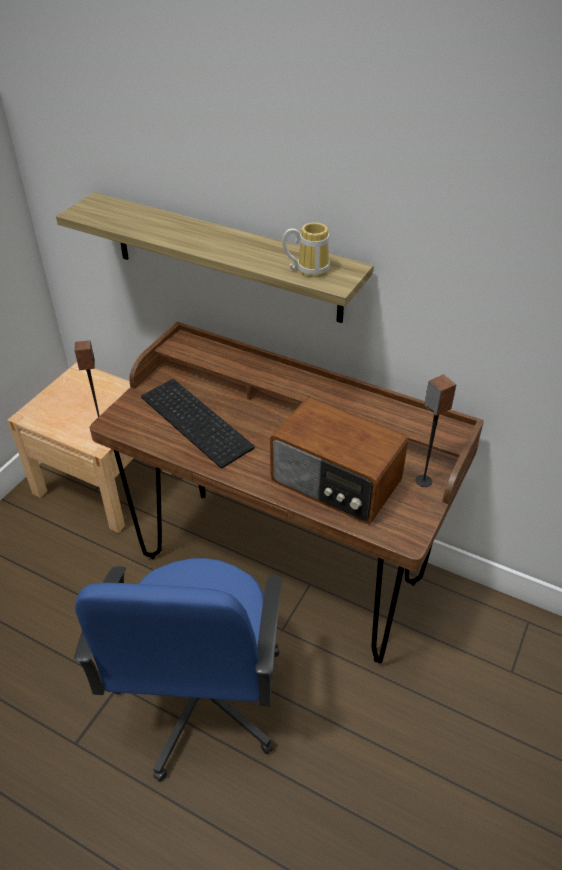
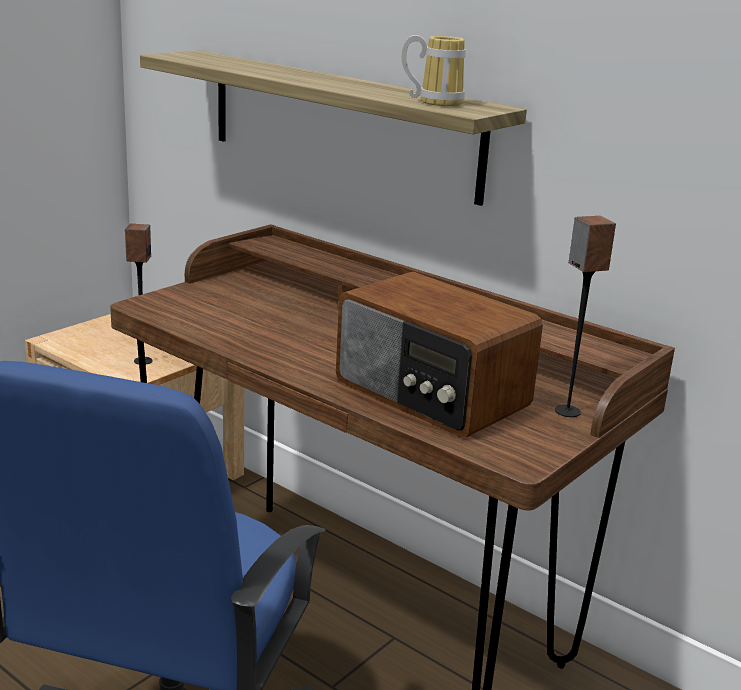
camera: 10 degrees right, 20 degrees down
keyboard [141,379,255,468] -> none

